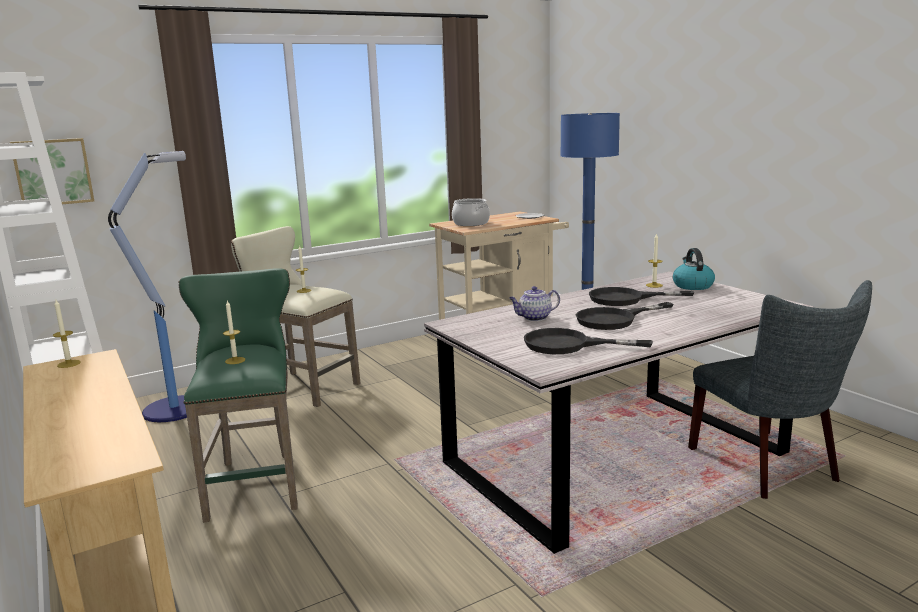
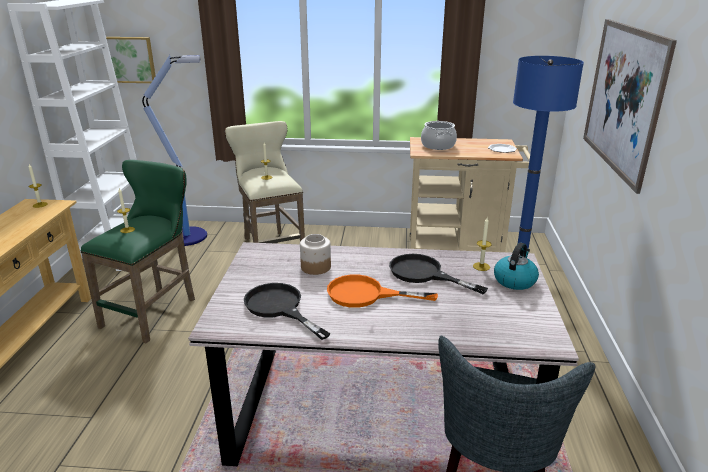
camera: 35 degrees right, 10 degrees up
teapot [509,286,560,321] -> jar [300,234,331,275]
black frying pan [576,302,673,330] -> orange frying pan [327,275,438,308]
none -> picture [583,19,677,194]

